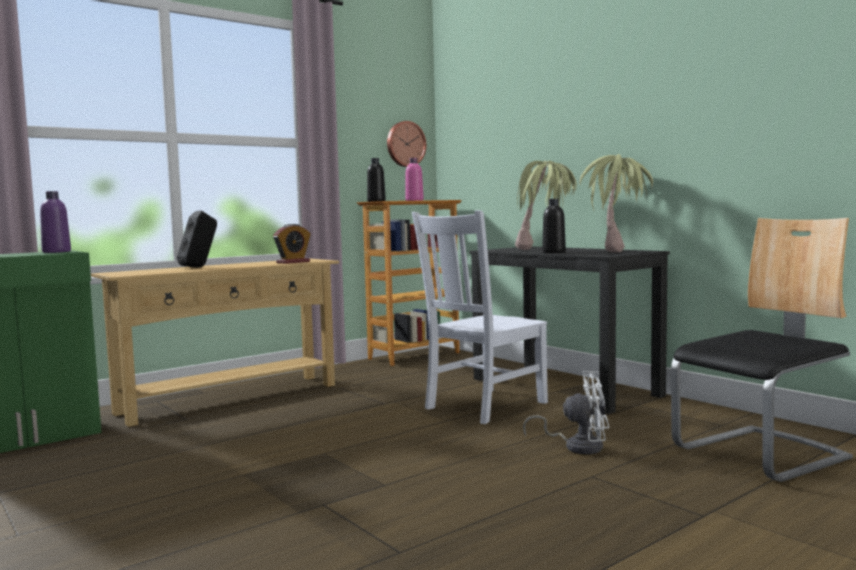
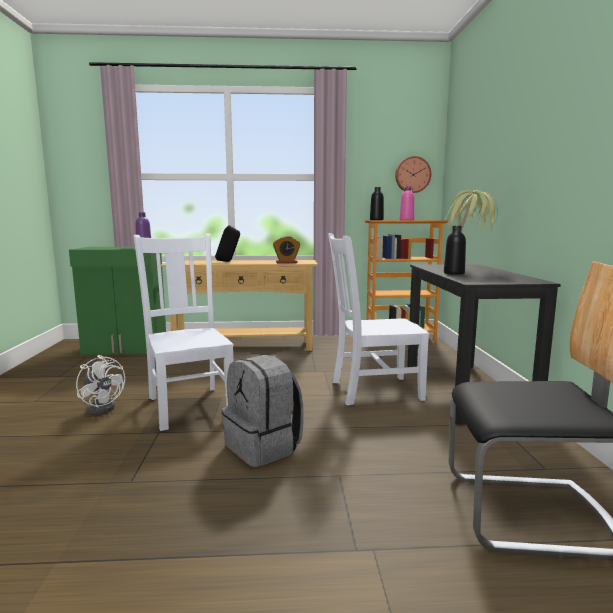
camera: 35 degrees right, 5 degrees up
white fan [523,371,609,454] -> white fan moved to [76,355,125,415]
potted plant [579,154,653,253] -> none
none -> white chair [133,234,234,431]
none -> grey backpack [222,355,304,467]

